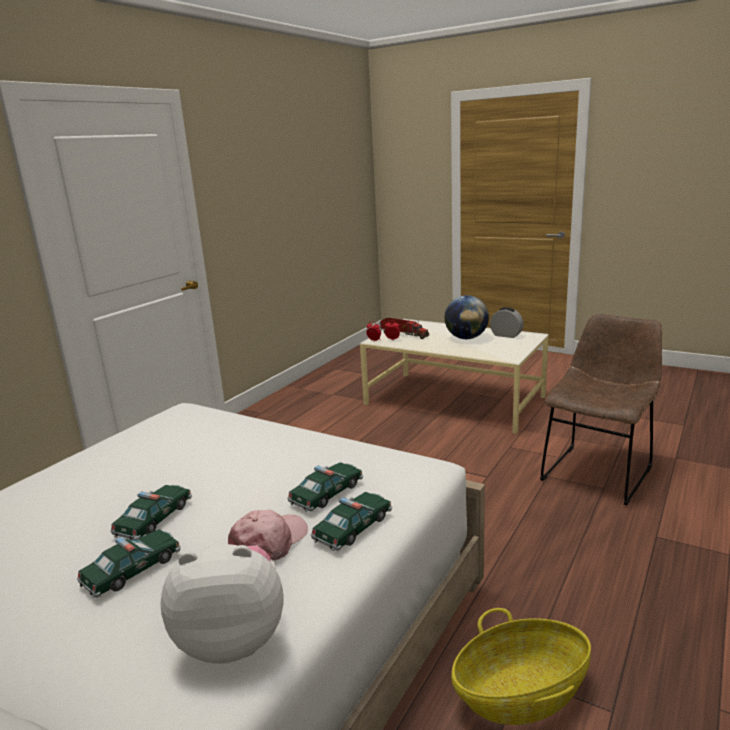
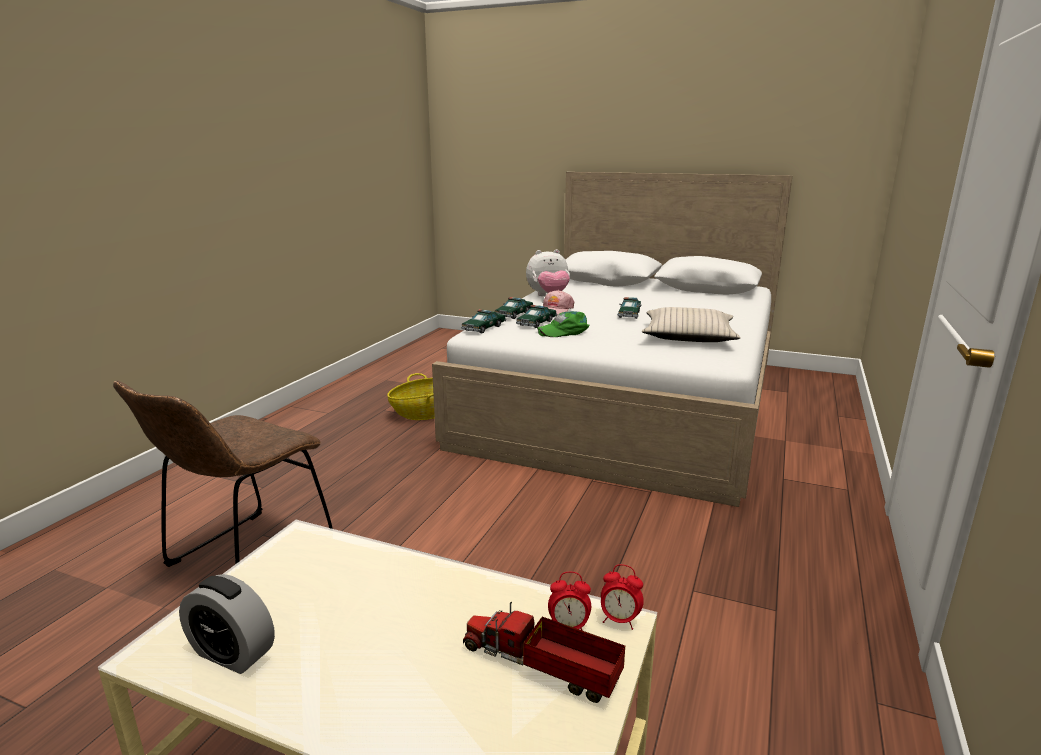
camera: 170 degrees right, 0 degrees up
toy car [77,529,181,598] -> toy car moved to [461,309,506,333]
globe [445,295,489,339] -> none
none -> green cap [537,311,589,337]
none -> beige pillow [642,307,741,342]

